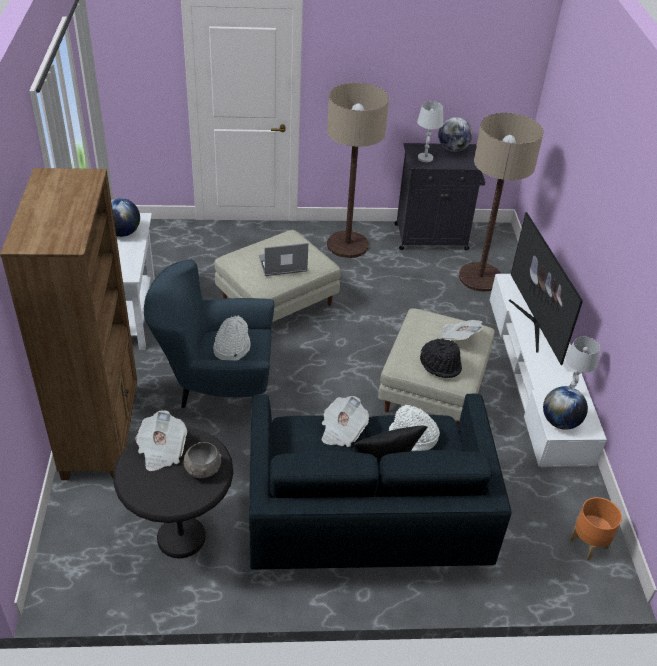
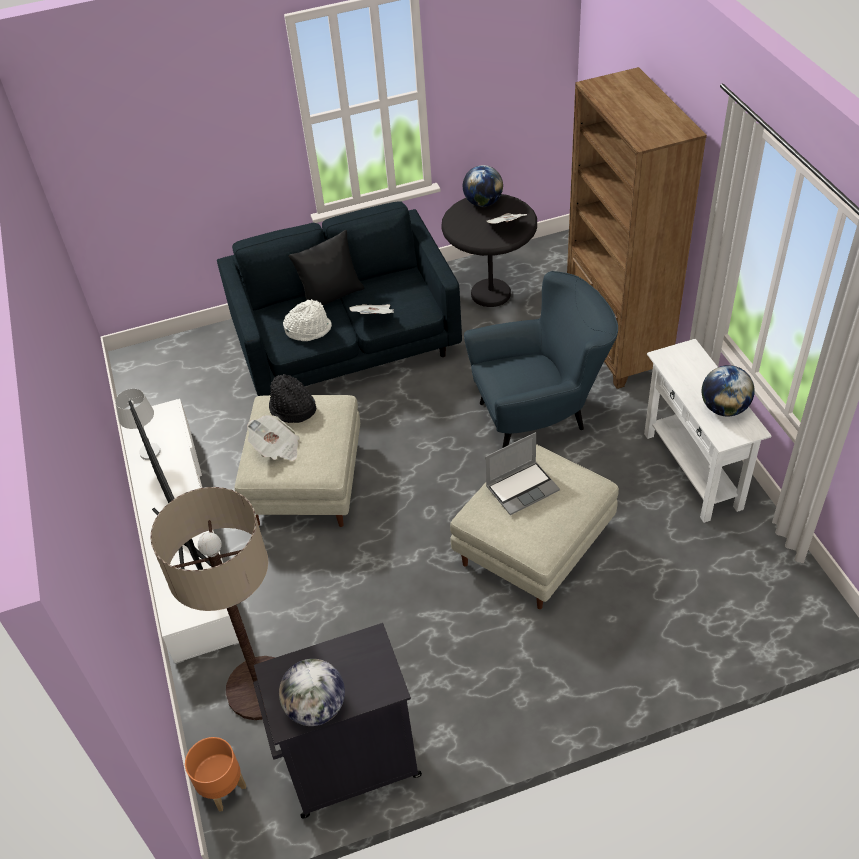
camera: 170 degrees right, 5 degrees up
grey bowl [184,442,222,478] -> none
white hat [213,316,251,360] -> none
floor lamp [327,83,389,258] -> none
white table lamp [417,101,443,162] -> none
globe [543,386,588,430] -> globe moved to [463,165,503,207]
orange planter [570,497,622,560] -> orange planter moved to [185,737,246,812]

